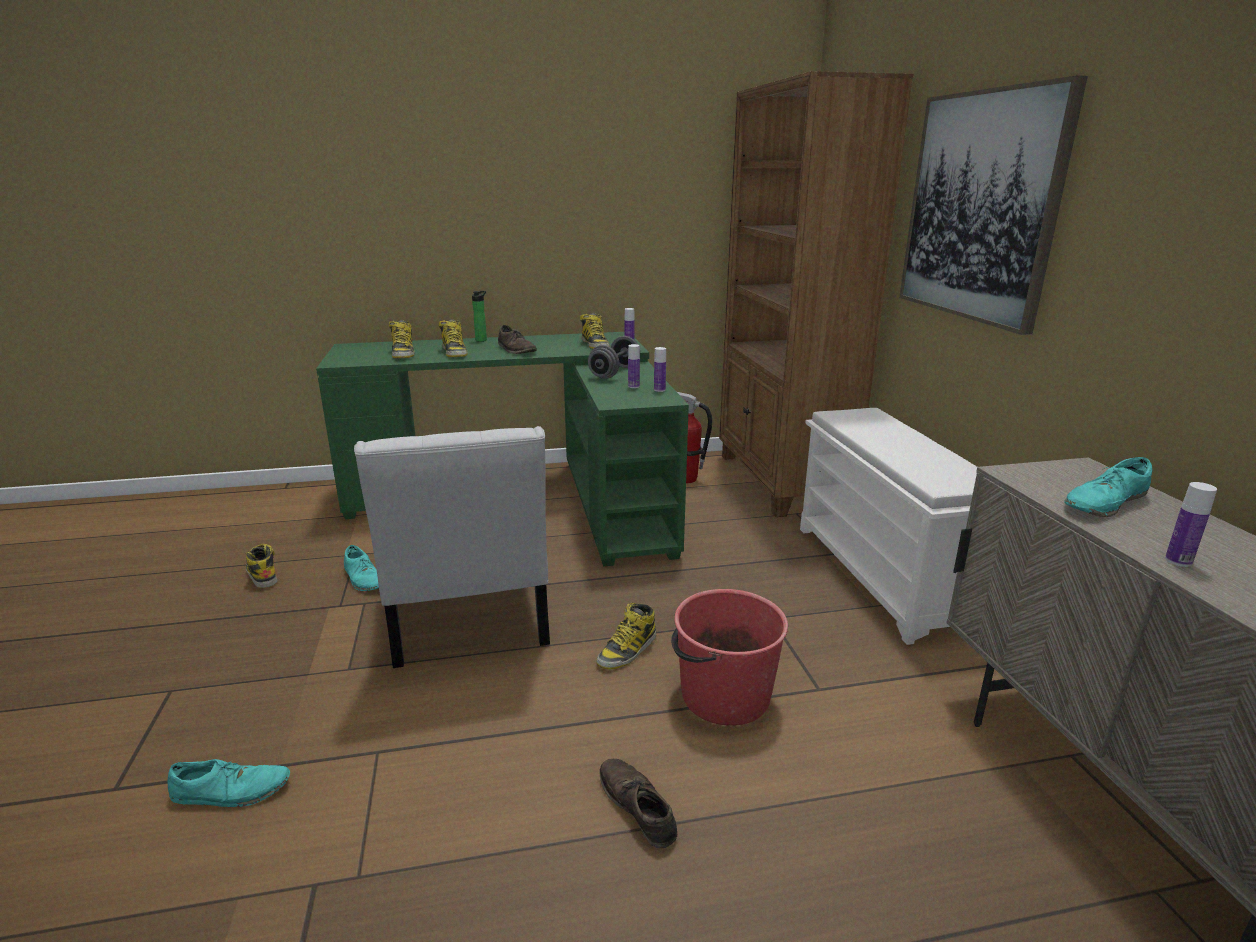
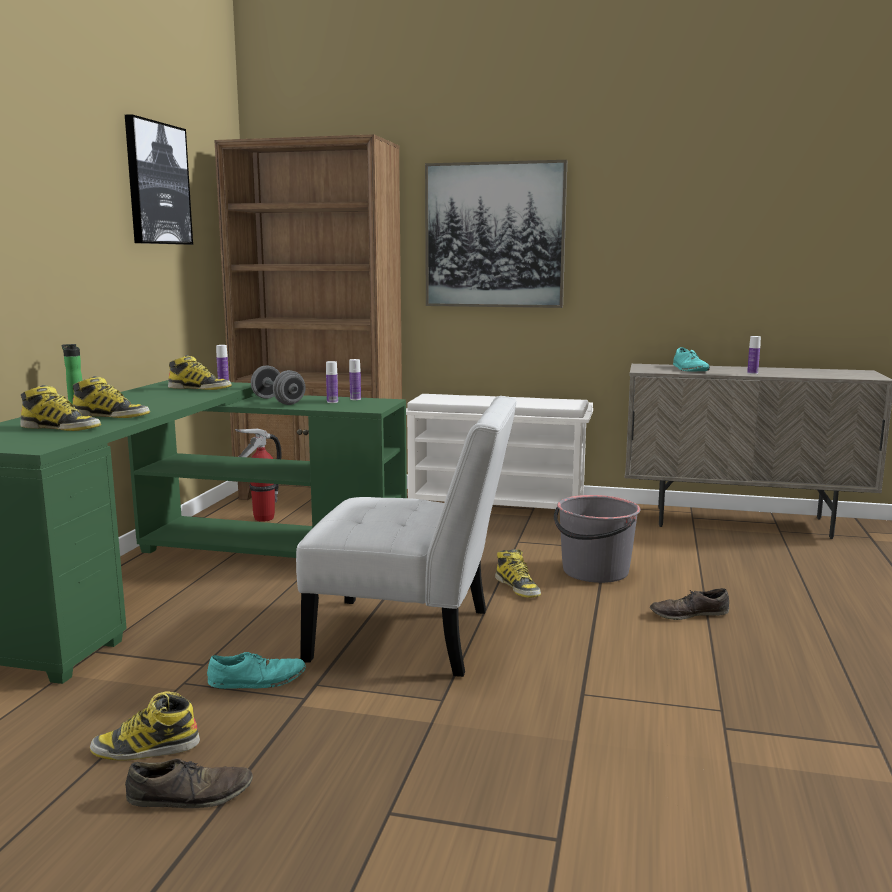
camera: 65 degrees left, 10 degrees down
turquoise shoe [168,759,290,807] -> none
brown shoe [498,325,537,354] -> brown shoe moved to [125,758,253,808]
red bucket [671,589,788,726] -> grey bucket [554,495,640,583]
none -> picture [125,114,193,245]

